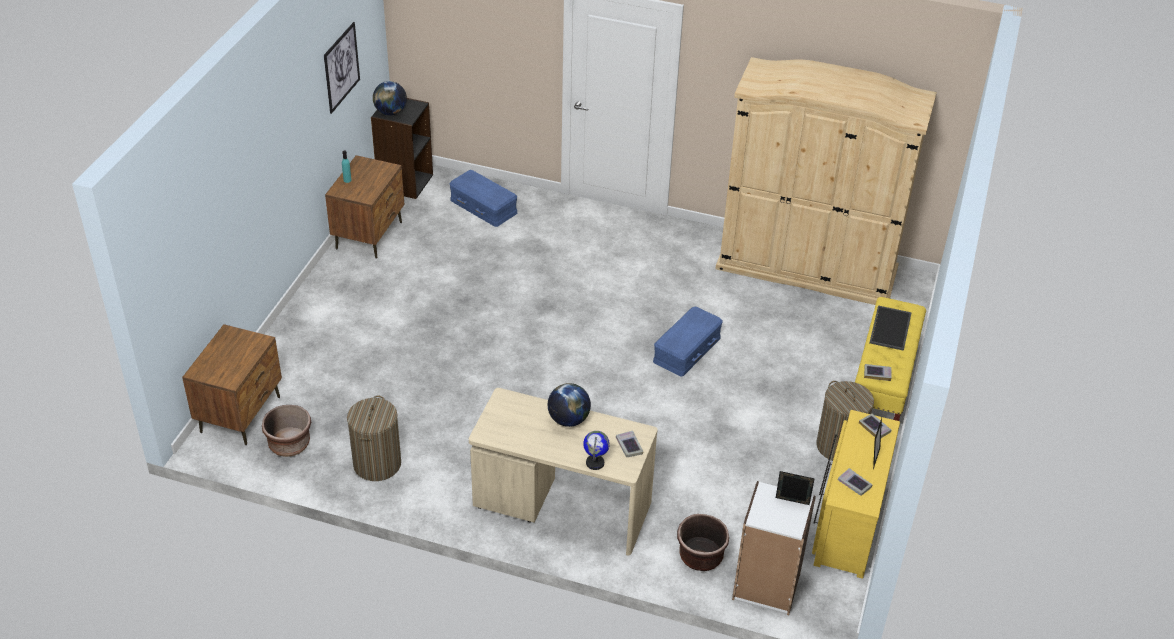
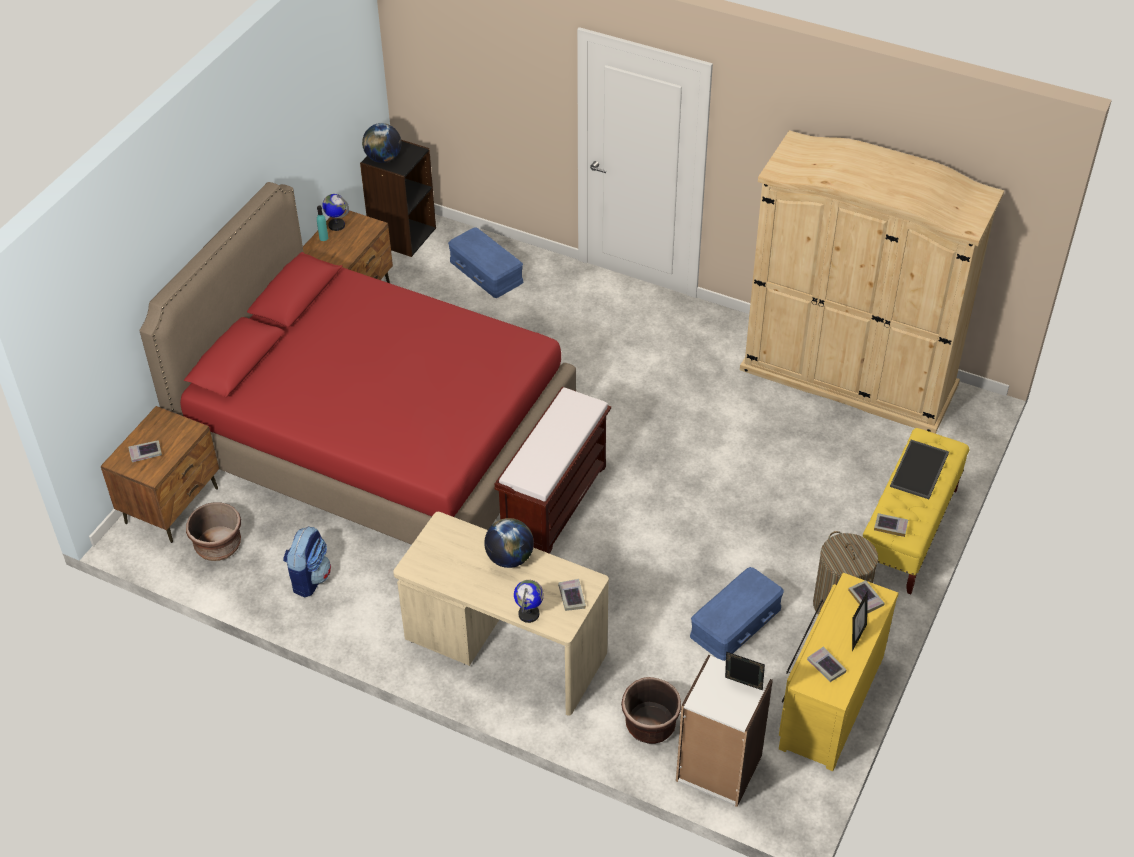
camera: 10 degrees right, 5 degrees up
picture [324,22,360,114] -> none
laundry basket [347,396,401,481] -> backpack [283,526,331,598]
blue storage box [653,307,723,377] -> blue storage box moved to [690,567,784,661]
none -> book [128,440,162,462]
none -> red bed [140,182,576,545]
none -> globe [322,194,349,231]
none -> brown bench [494,387,611,554]

